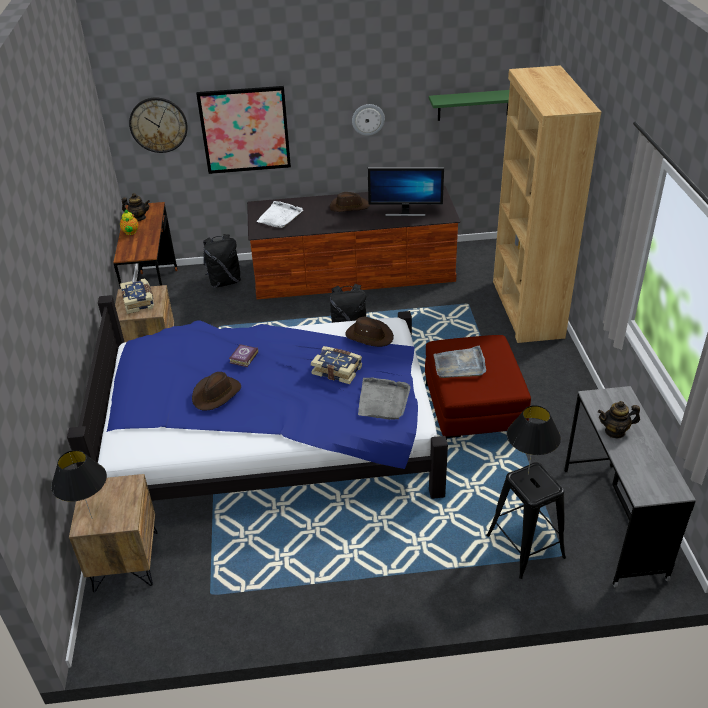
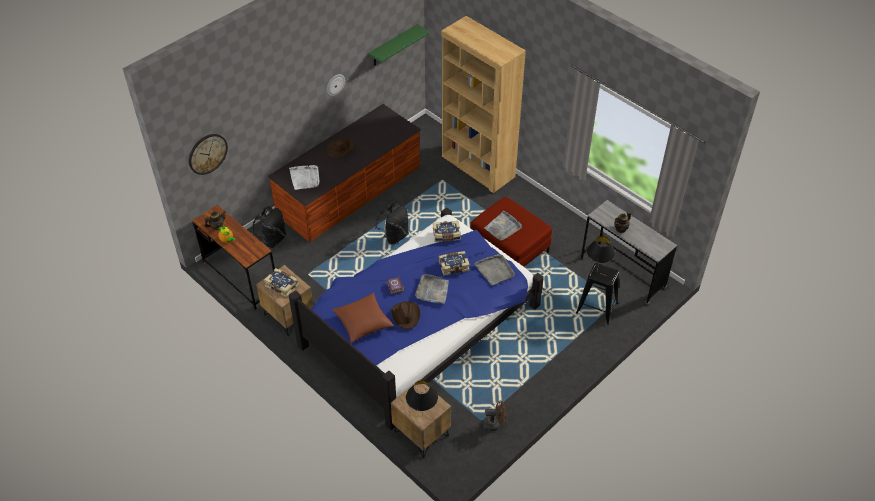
camera: 40 degrees left, 10 degrees up
picture [196,86,291,174] -> none
brown hat [345,317,394,347] -> book [433,221,461,242]
monitor [368,167,444,216] -> none
none -> brown pillow [332,293,394,343]
none -> grey tray [415,274,449,304]
none -> brown fan [483,401,506,431]

